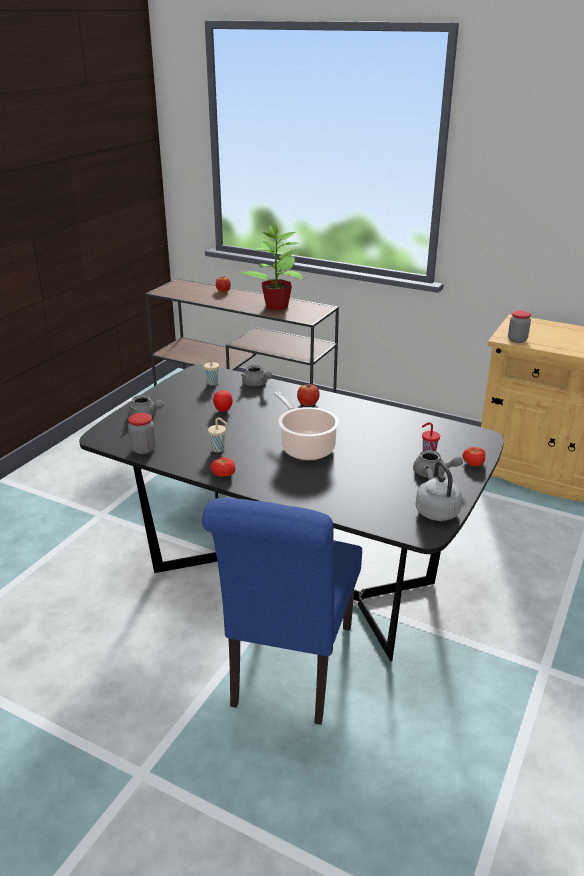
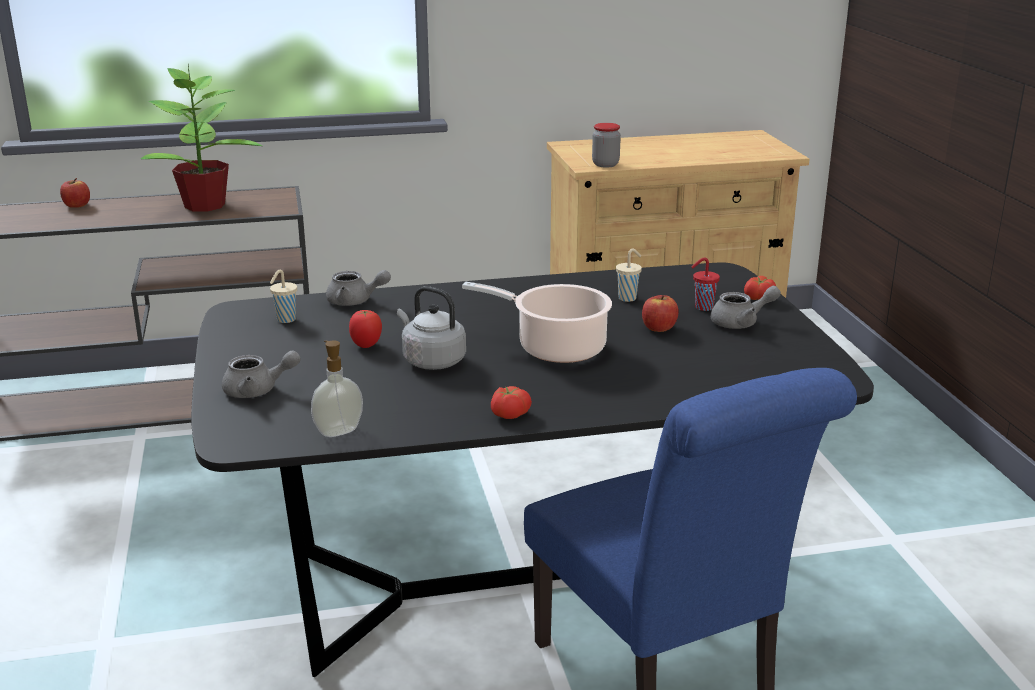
camera: 40 degrees left, 5 degrees down
jar [128,413,156,454] -> soap dispenser [311,341,363,437]
beige cup [208,418,227,452] -> beige cup moved to [616,249,642,302]
apple [297,384,320,406] -> apple moved to [642,295,679,332]
grey kettle [416,461,462,521] -> grey kettle moved to [397,286,466,370]

